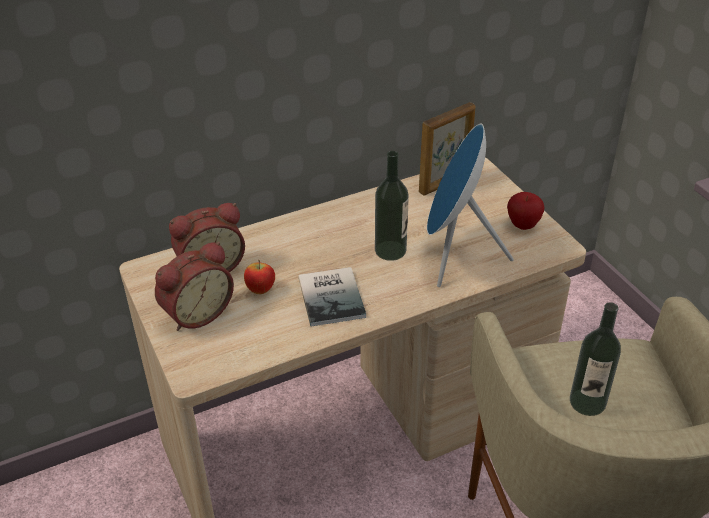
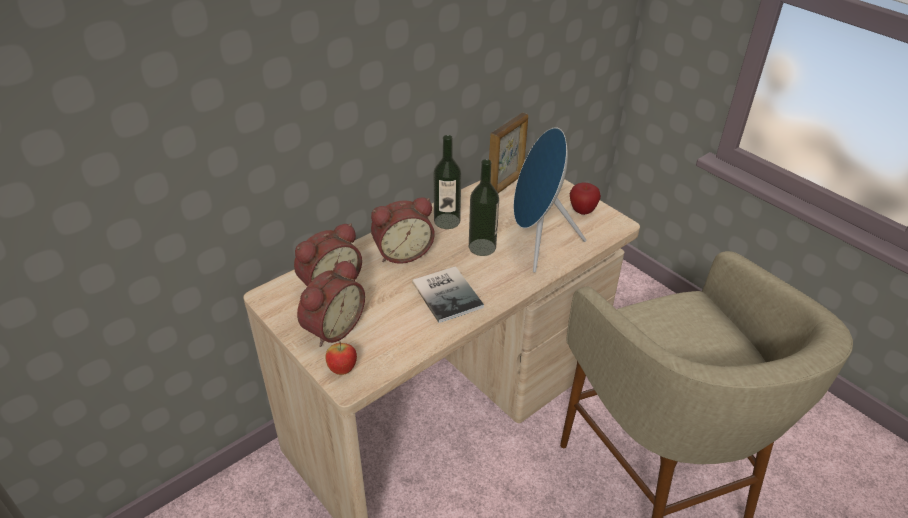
camera: 15 degrees left, 0 degrees up
apple [244,260,275,294] -> apple moved to [325,341,357,375]
bottle [570,302,621,416] -> bottle moved to [434,135,461,229]
none -> alarm clock [371,197,435,264]

